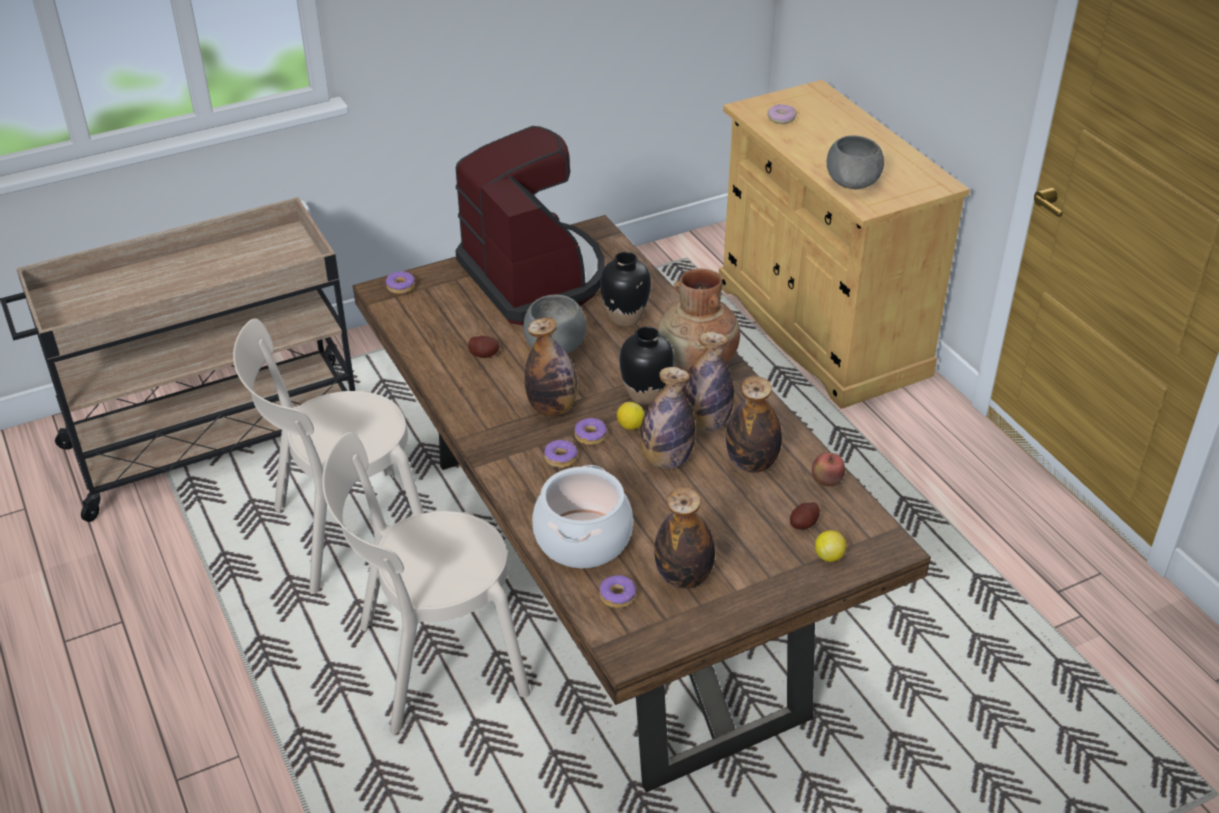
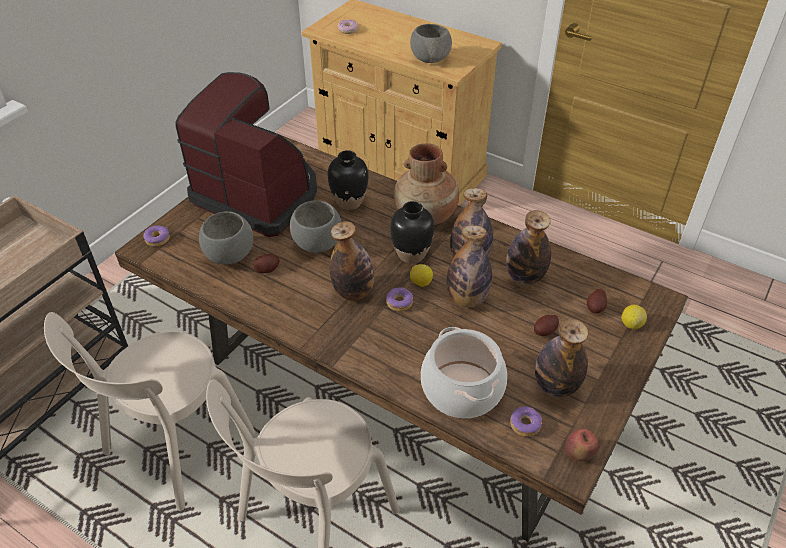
camera: 30 degrees left, 5 degrees up
donut [544,440,577,468] -> none
apple [812,453,845,486] -> apple moved to [565,429,599,461]
none -> grey bowl [199,211,253,265]
none -> potato [534,315,559,336]

